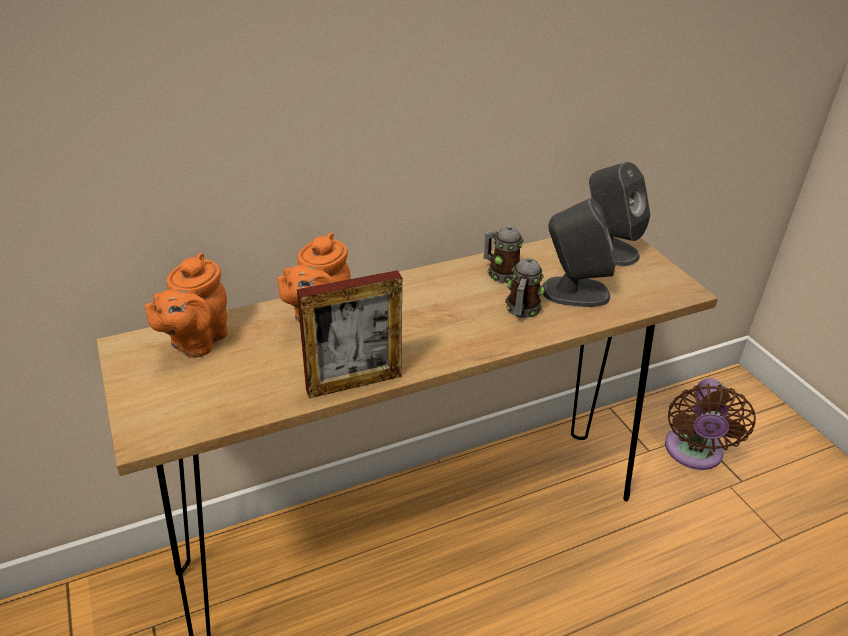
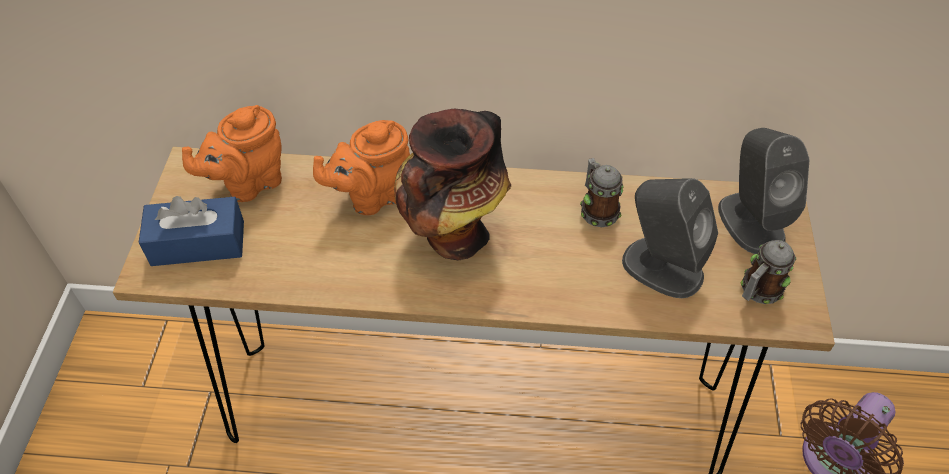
camera: 30 degrees right, 15 degrees up
picture frame [297,270,402,398] -> none
mug [505,258,544,318] -> mug moved to [741,240,796,304]
none -> blue tissue box [138,196,244,266]
none -> vase [394,109,511,261]

